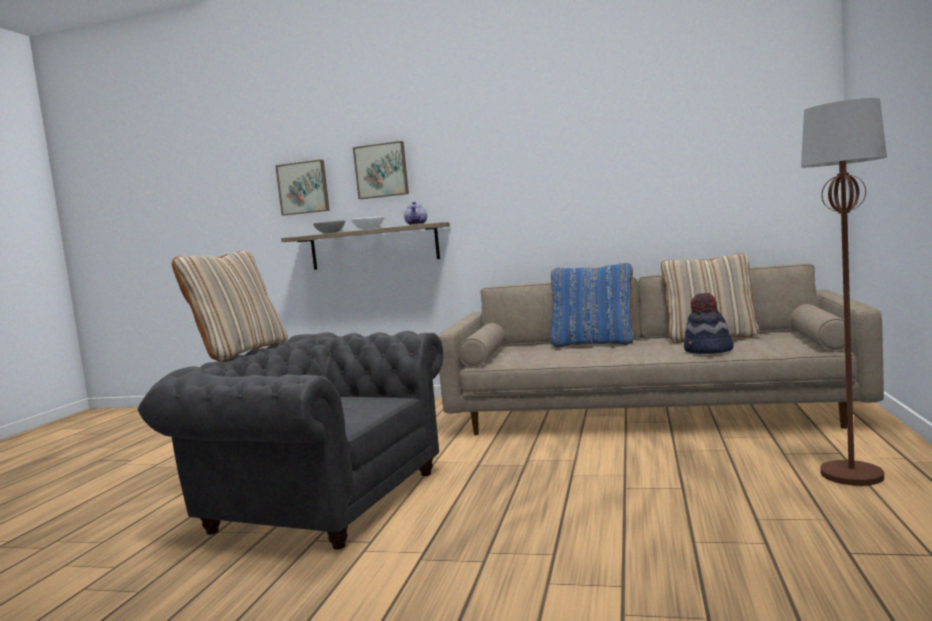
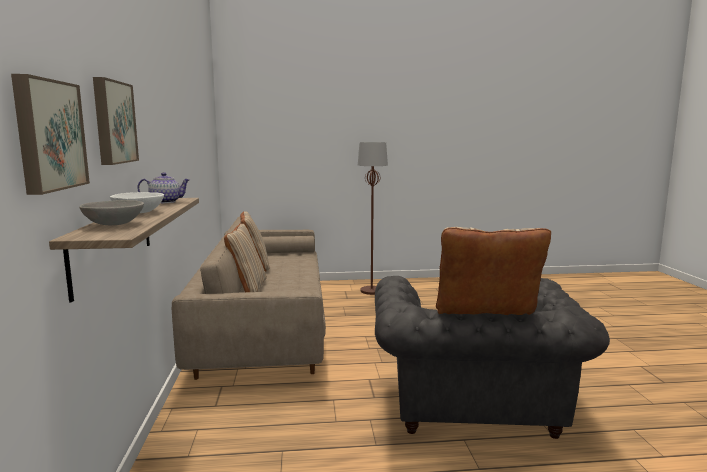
camera: 110 degrees left, 5 degrees up
blue pillow [551,263,634,347] -> beige pillow [224,224,267,292]
hat [684,293,734,354] -> none

